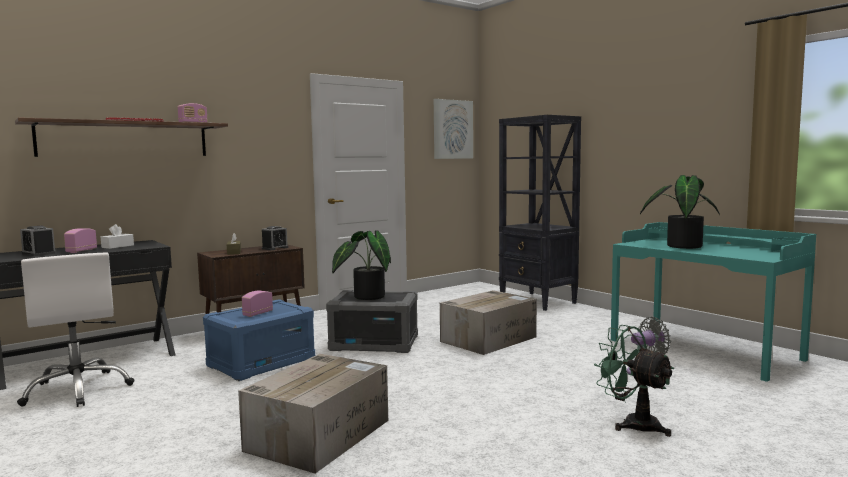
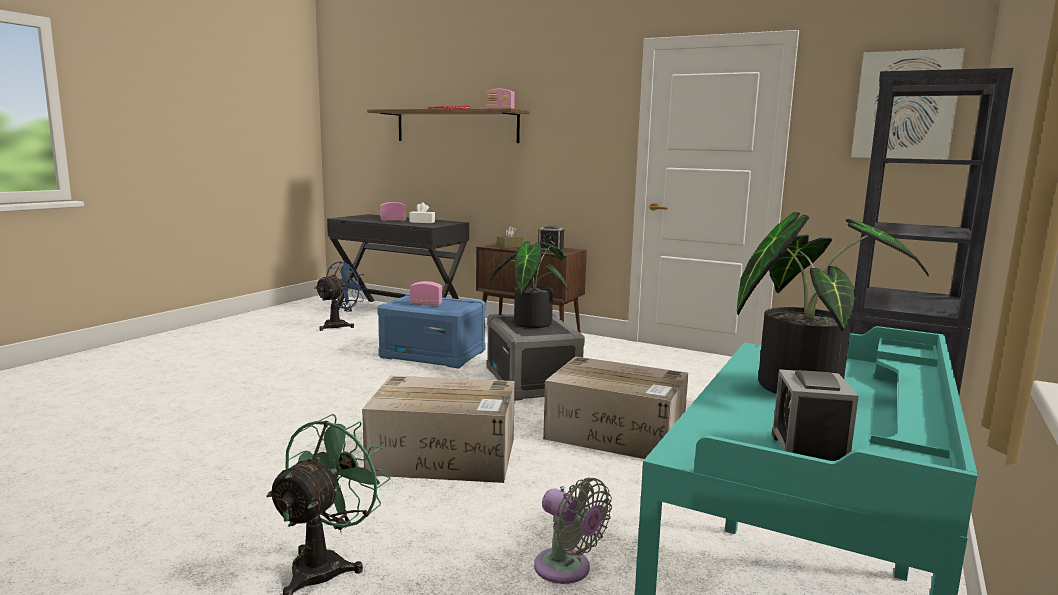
camera: 65 degrees right, 5 degrees up
white office chair [17,253,134,407] -> blue fan [315,261,367,331]
alarm clock [20,225,56,256] -> alarm clock moved to [772,369,859,461]
cardboard box [238,354,388,474] -> cardboard box moved to [362,376,515,483]

